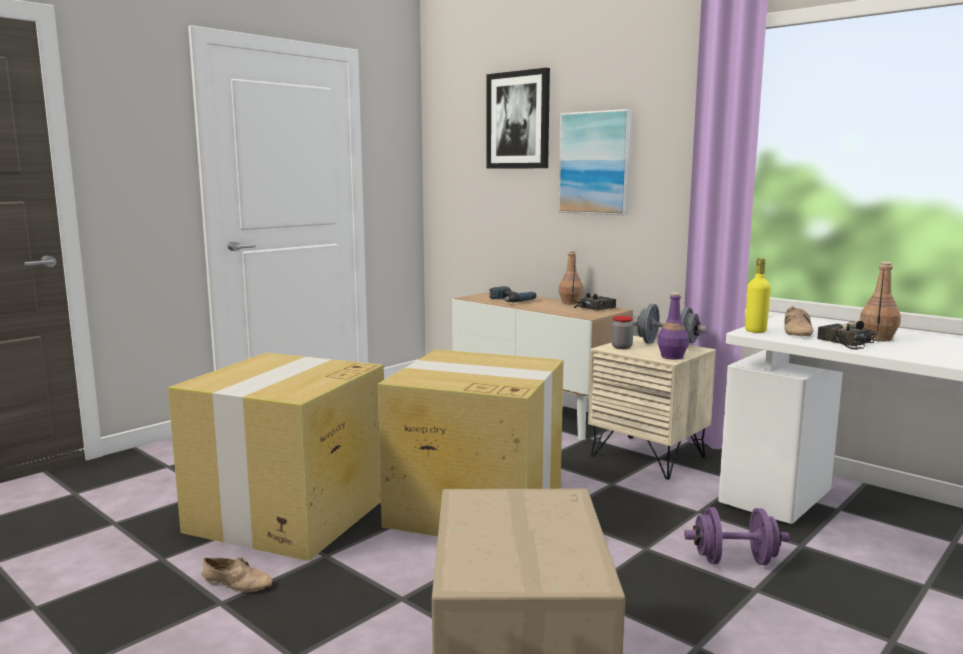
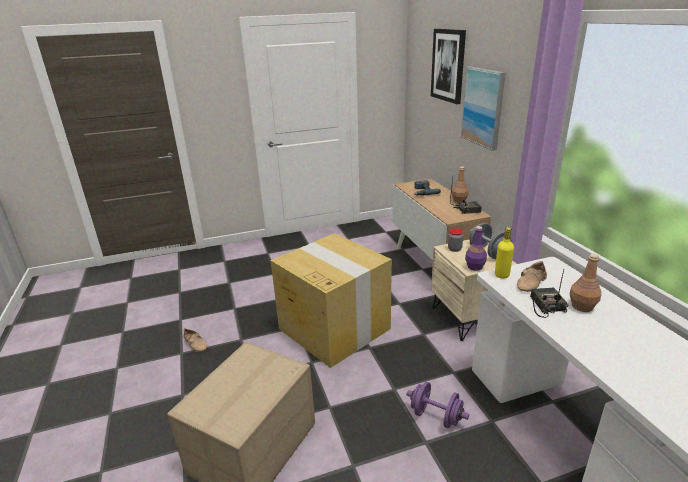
camera: 30 degrees right, 15 degrees up
cardboard box [168,353,384,561] -> none

